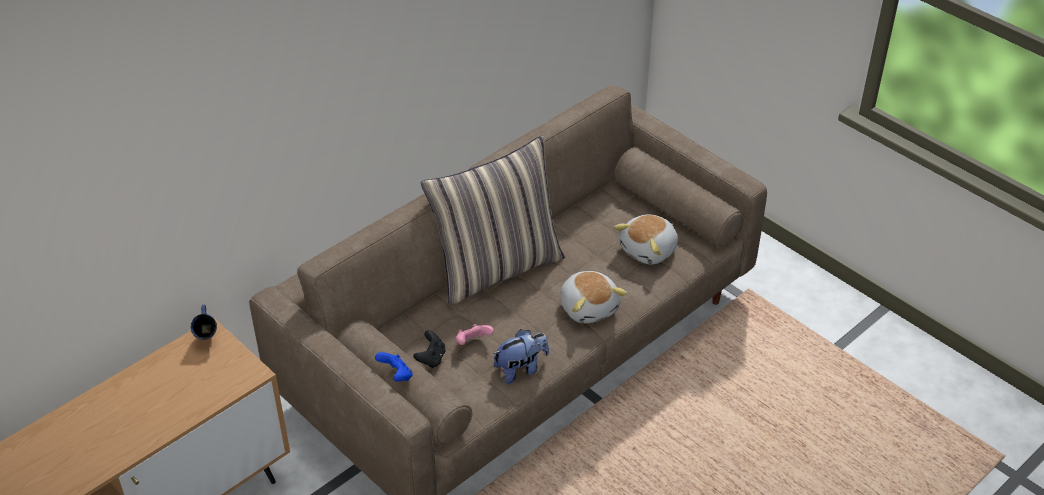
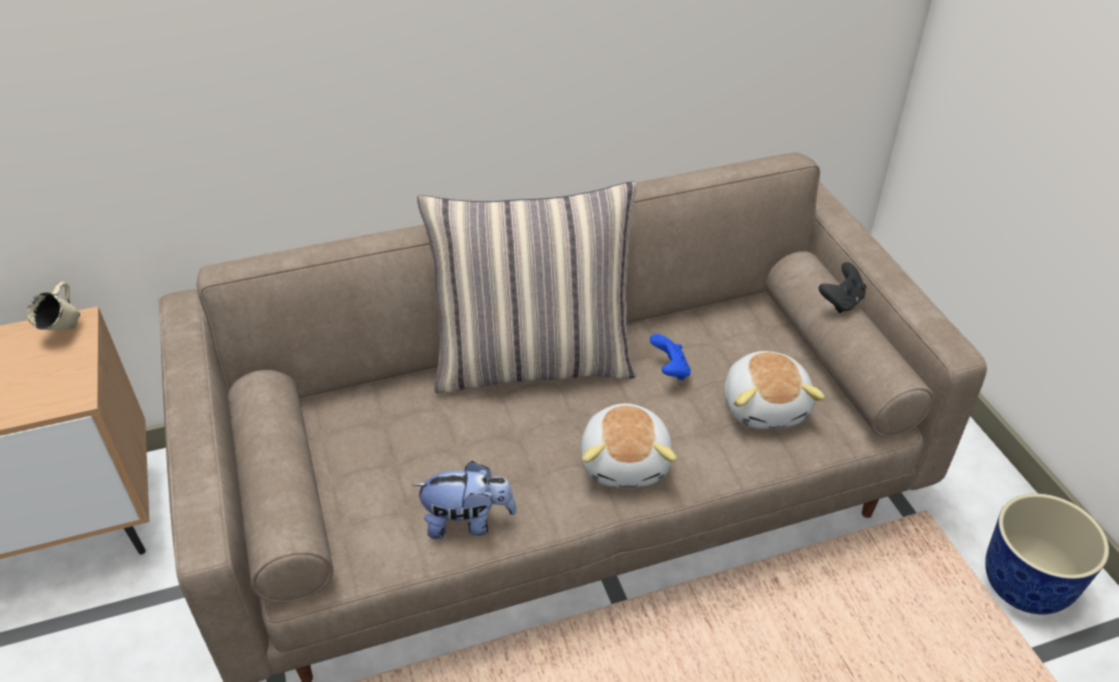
camera: 25 degrees right, 0 degrees up
blue mug [191,305,217,340] -> beige mug [27,282,80,330]
blue game controller [375,352,413,382] -> blue game controller moved to [650,334,691,380]
black game controller [414,330,446,368] -> black game controller moved to [819,262,866,313]
pink game controller [456,324,494,345] -> none
plush toy [614,214,678,265] -> plush toy turned 75 degrees counterclockwise [724,351,825,429]
none -> planter [985,493,1109,615]

